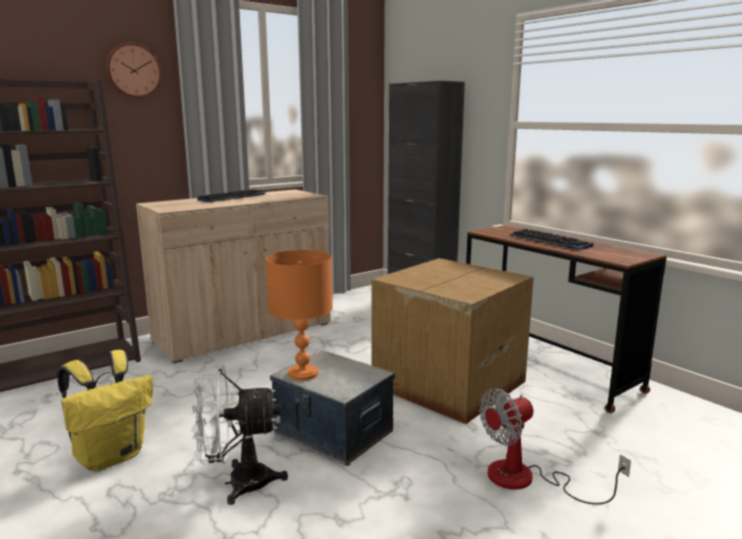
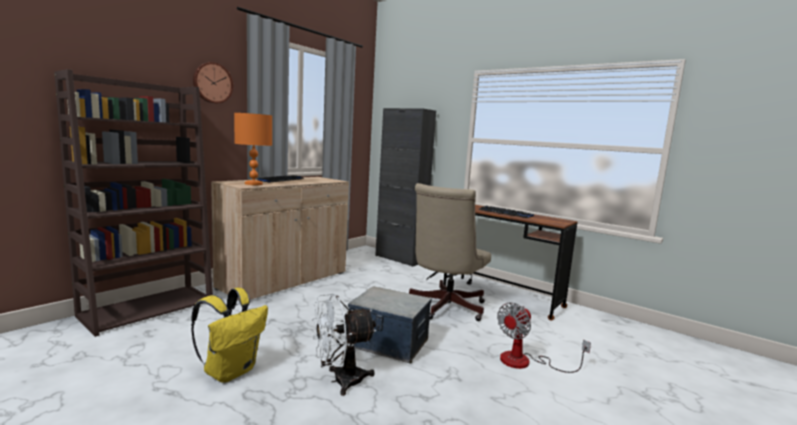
camera: 15 degrees left, 5 degrees down
orange table lamp [266,250,333,381] -> orange table lamp moved to [234,113,272,185]
cardboard box [371,258,534,424] -> beige office chair [409,183,491,321]

